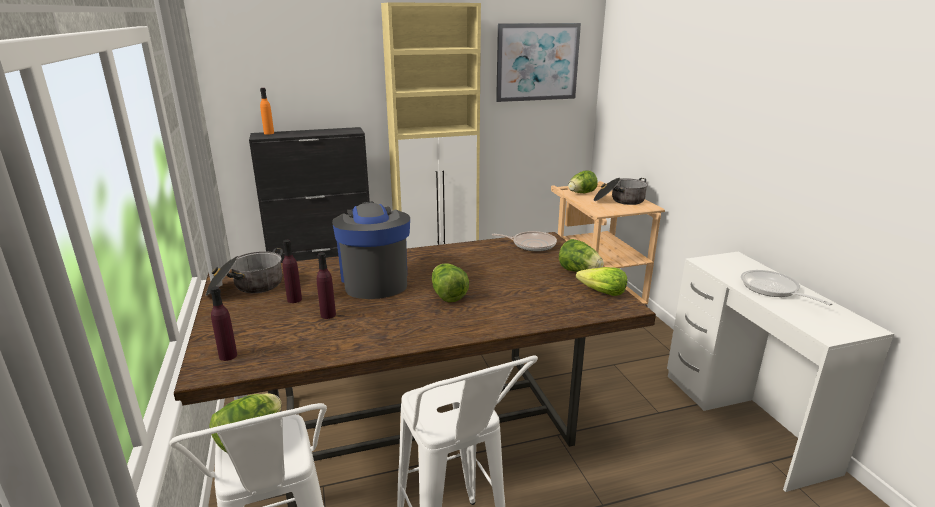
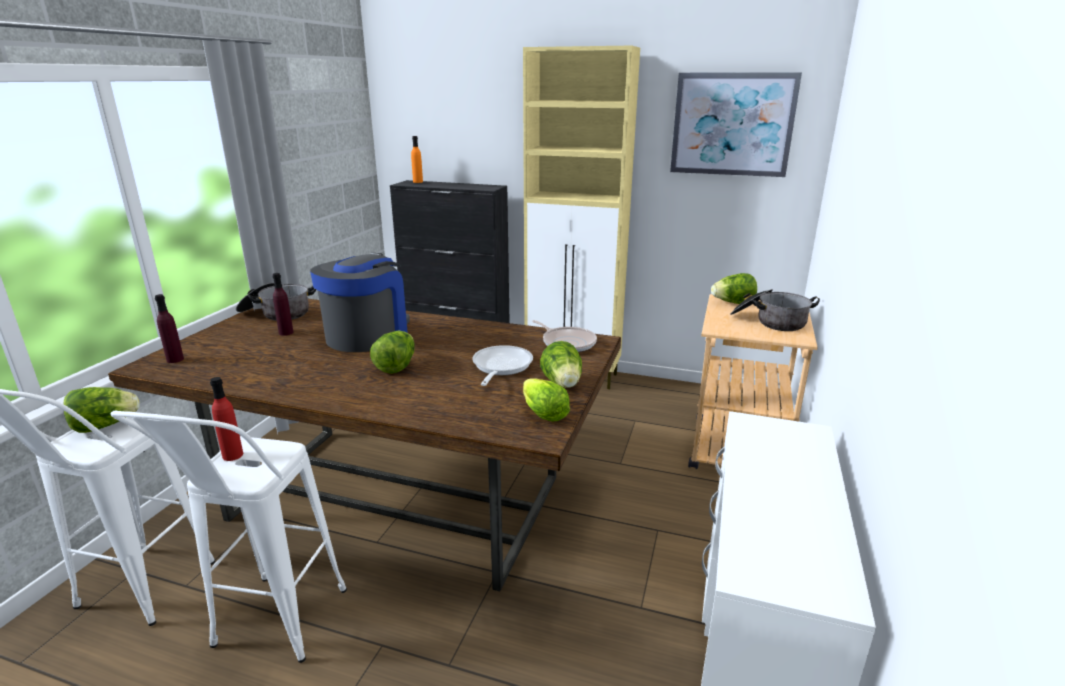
camera: 35 degrees right, 0 degrees up
purple bottle [317,252,336,319] -> none
frying pan [741,270,832,305] -> frying pan moved to [472,345,533,386]
none -> red bottle [210,377,243,461]

